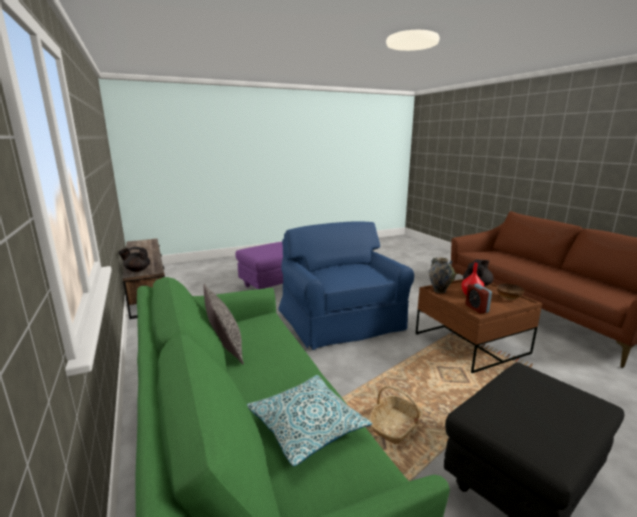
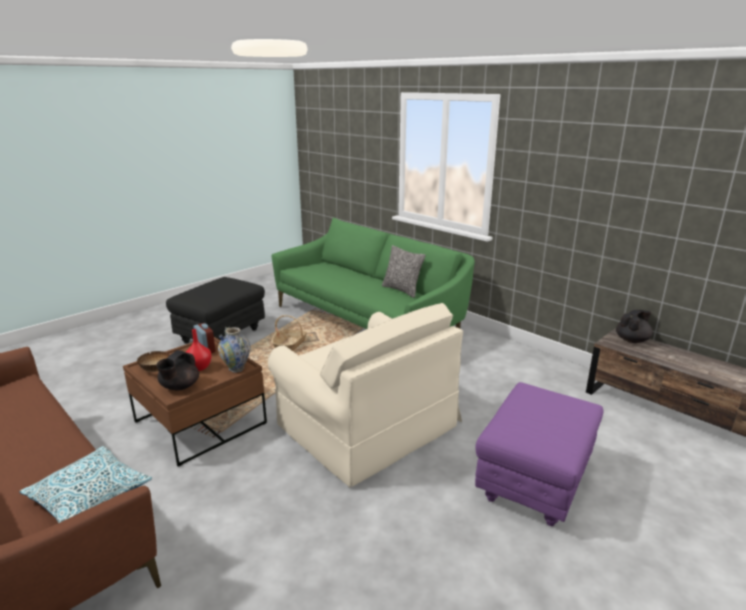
camera: 160 degrees right, 5 degrees up
pillow [247,375,372,466] -> pillow moved to [20,446,152,523]
blue armchair [278,221,414,350] -> beige armchair [268,303,463,488]

